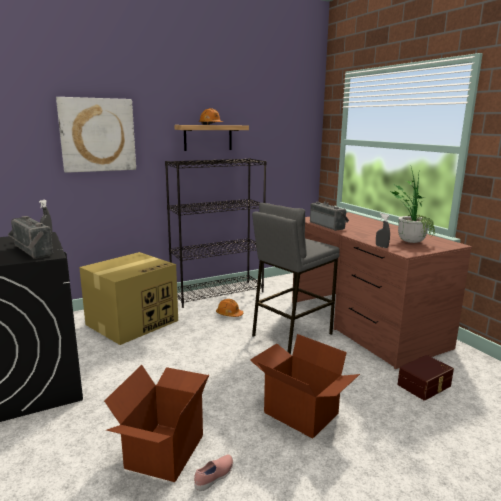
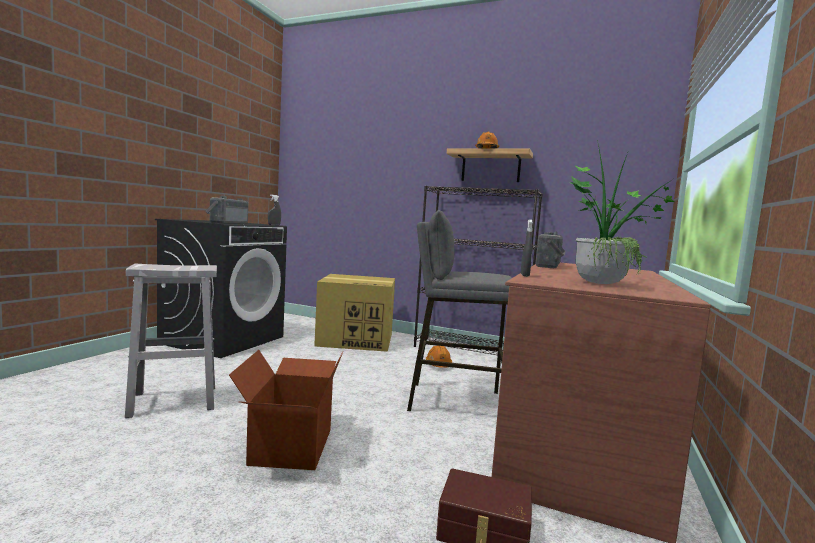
camera: 50 degrees right, 10 degrees down
picture [56,97,136,173] -> none
cardboard box [104,365,209,482] -> white stool [125,264,217,418]
pink shoe [194,454,233,491] -> none

